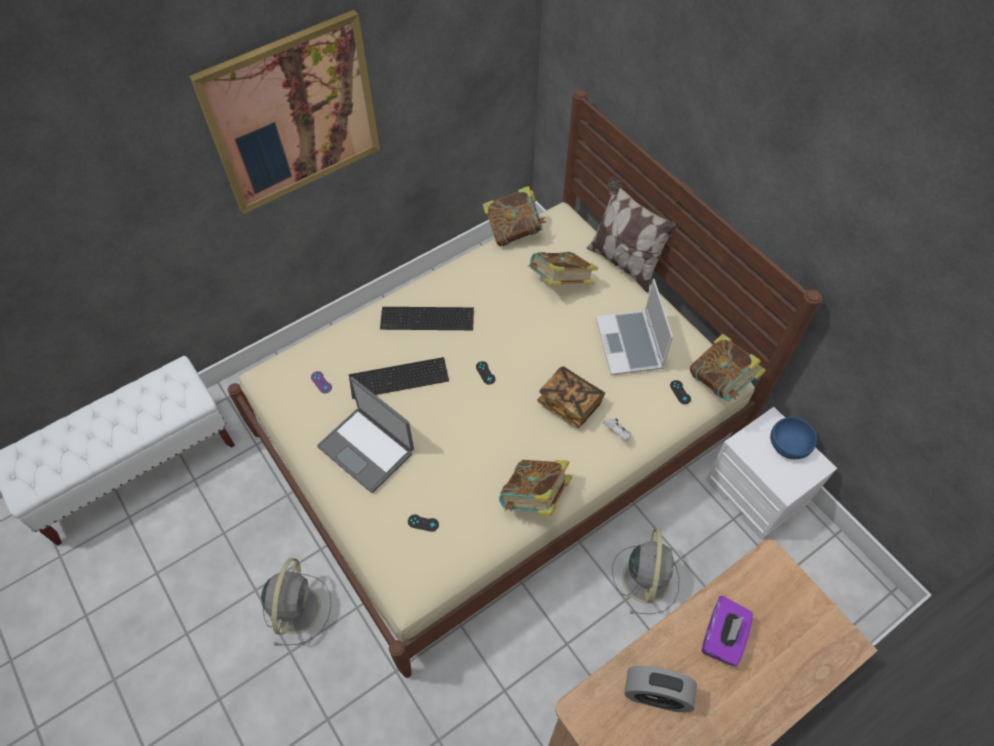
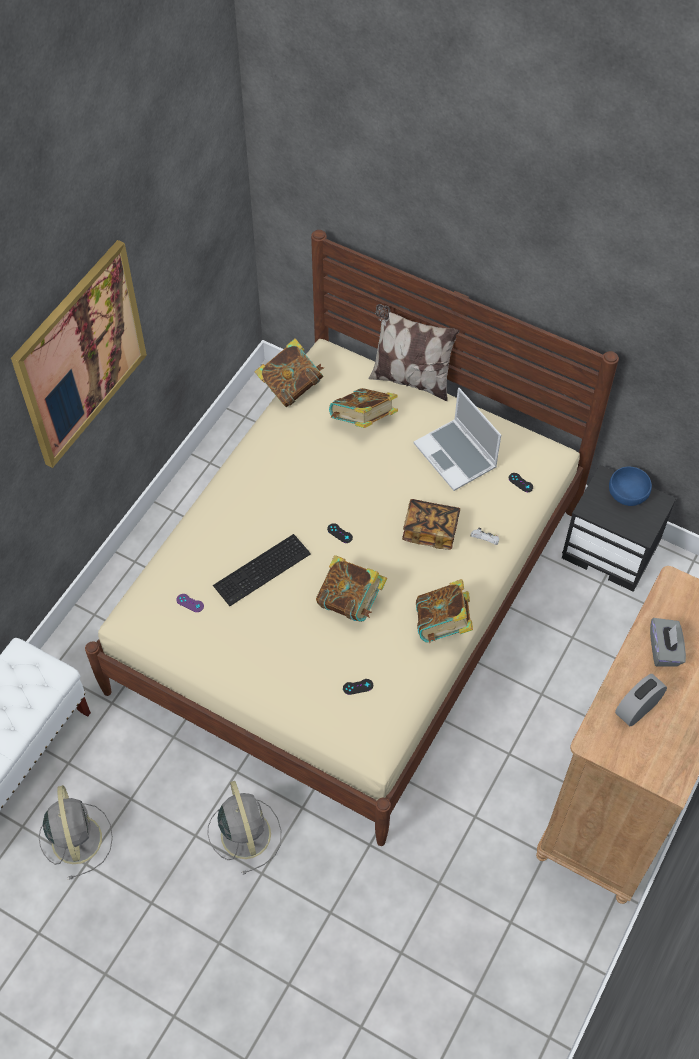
camera: 25 degrees left, 0 degrees up
laptop [317,377,414,493] -> none
keyboard [380,307,474,330] -> none
grey fan [612,529,680,614] -> grey fan moved to [39,785,113,879]
alarm clock [624,666,697,712] -> alarm clock turned 150 degrees clockwise [615,674,667,726]
book [690,334,766,401] -> book moved to [316,555,387,622]
purple tissue box [702,596,753,666] -> grey tissue box [650,618,686,667]
white nightstand [706,407,837,540] -> black nightstand [562,465,676,592]

